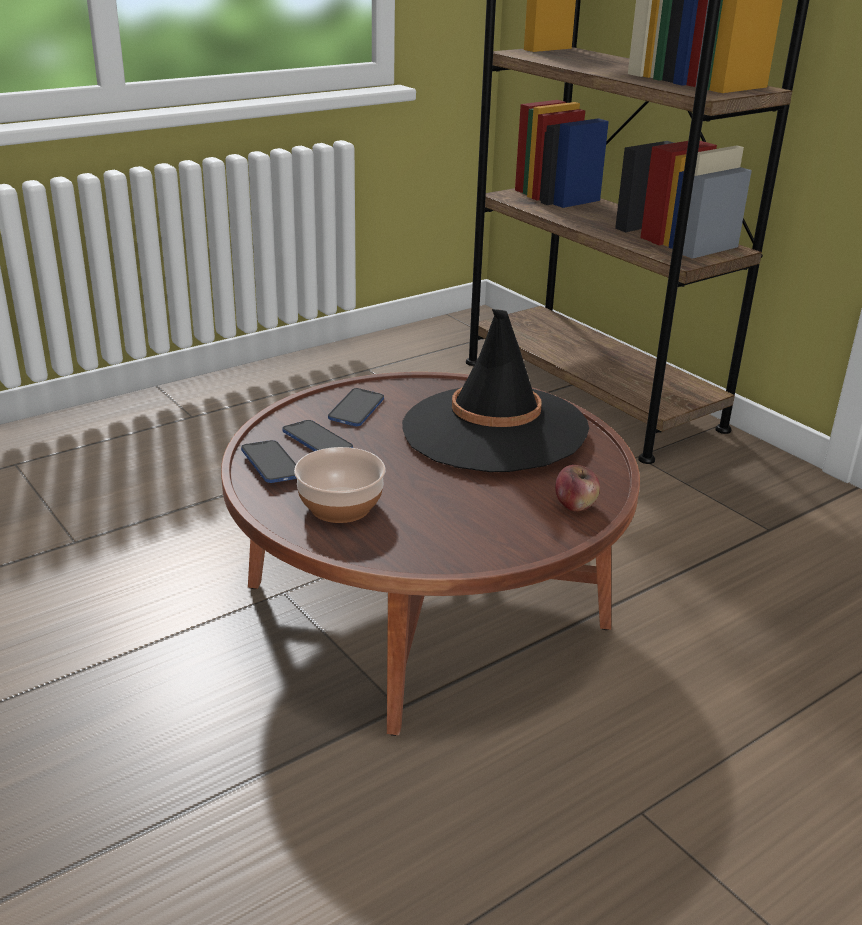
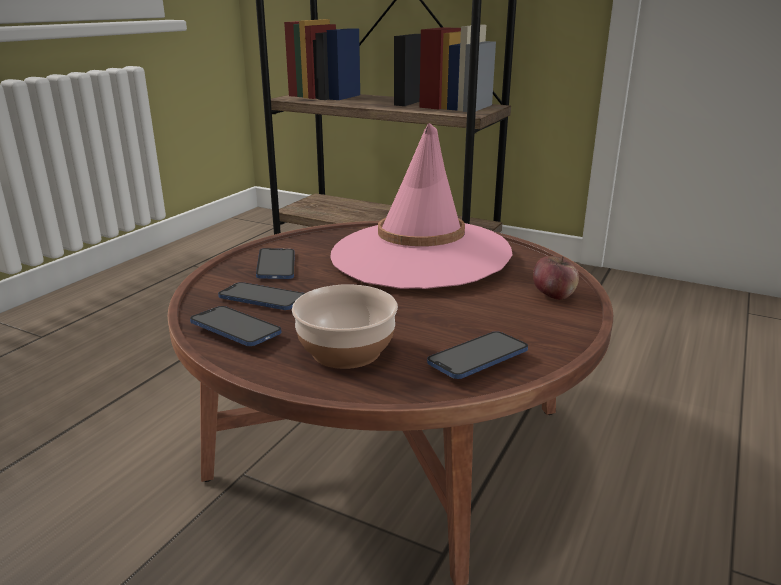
camera: 25 degrees left, 5 degrees down
black hat [402,309,589,472] -> pink hat [330,123,512,289]
none -> phone [427,331,528,379]

